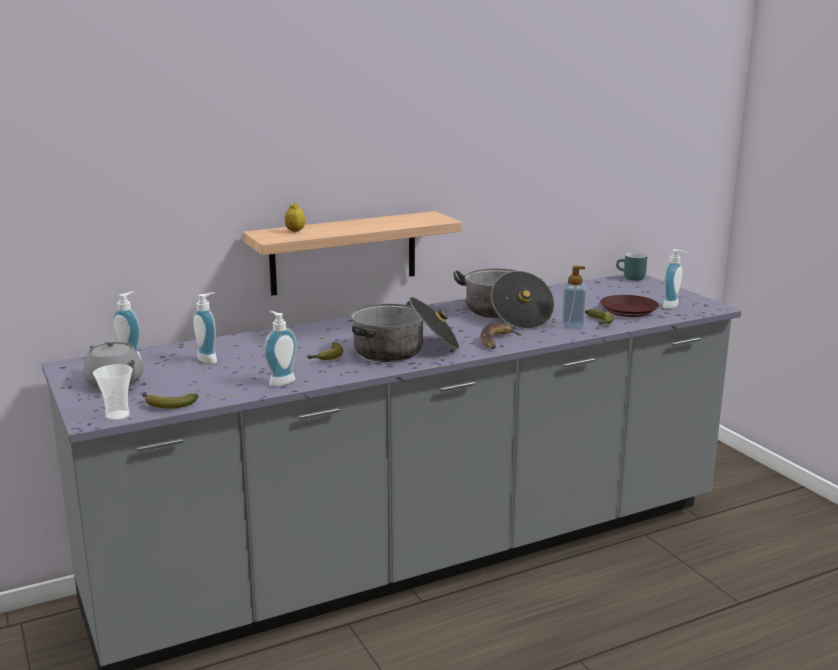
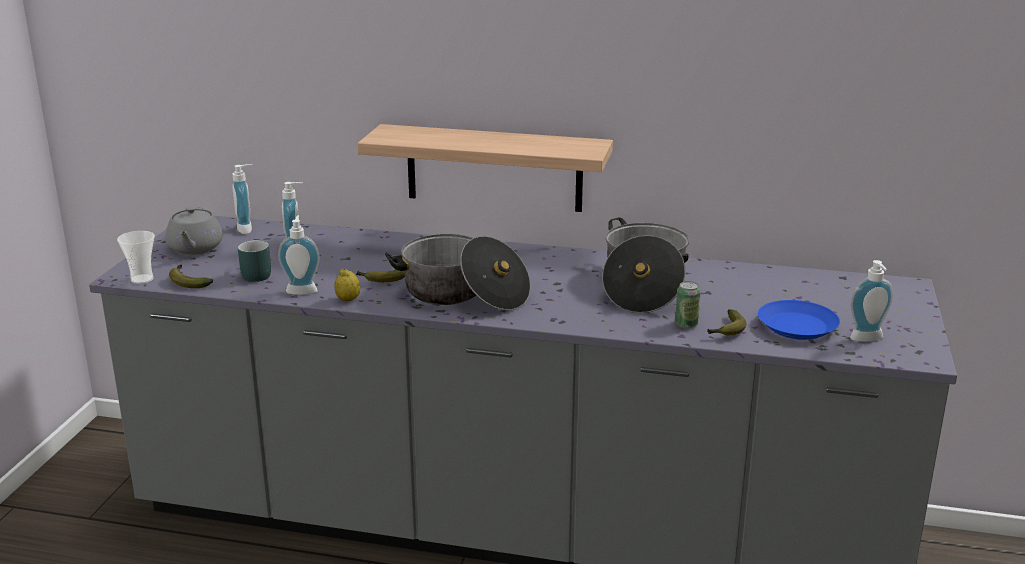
camera: 40 degrees right, 5 degrees up
lemon [285,203,305,232] -> lemon moved to [334,269,360,301]
banana [481,323,523,349] -> none
soap dispenser [561,266,587,329] -> can [675,281,701,328]
brown plate [600,295,659,317] -> blue plate [758,300,840,340]
turquoise mug [616,252,647,281] -> turquoise mug moved to [238,240,271,282]

